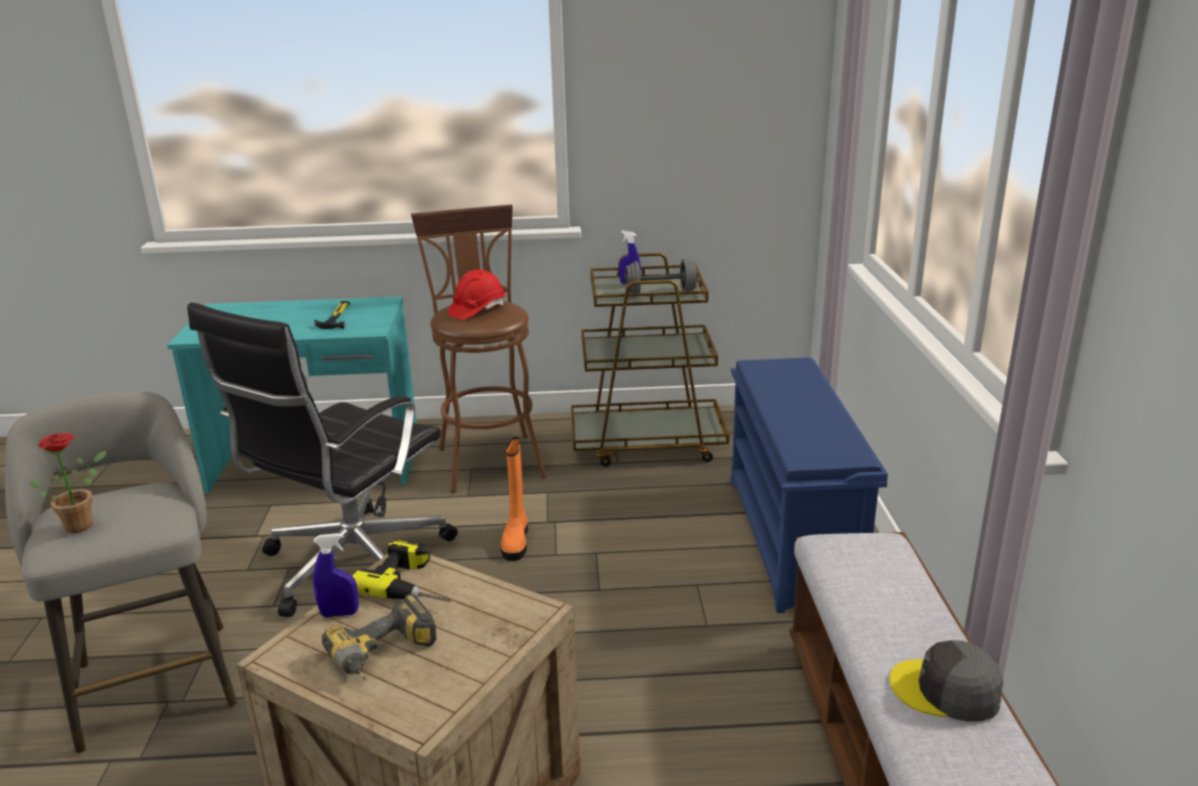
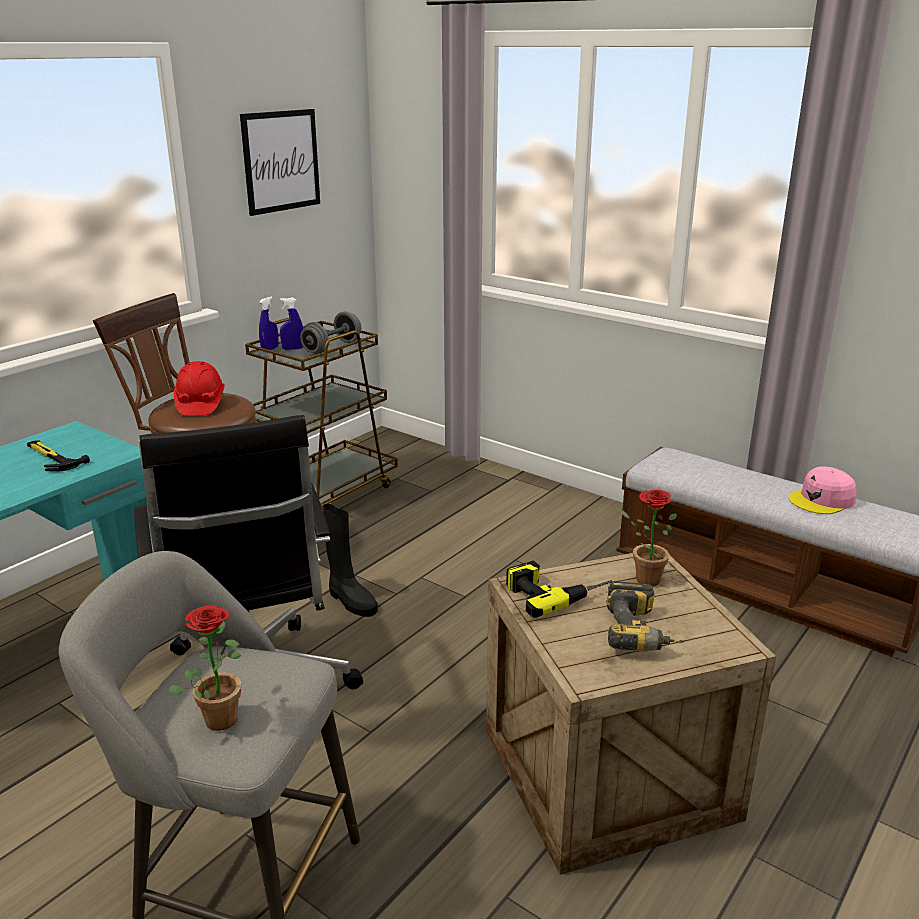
camera: 50 degrees left, 0 degrees up
blue spray bottle [313,533,359,617] -> blue spray bottle moved to [259,297,279,350]
orange boot [501,437,528,561] -> black boot [323,504,378,617]
blue shoe rack [731,358,888,613] -> none
grey cap [889,640,1004,722] -> pink cap [789,467,857,514]
none -> picture [240,109,320,216]
none -> potted plant [619,490,677,586]

